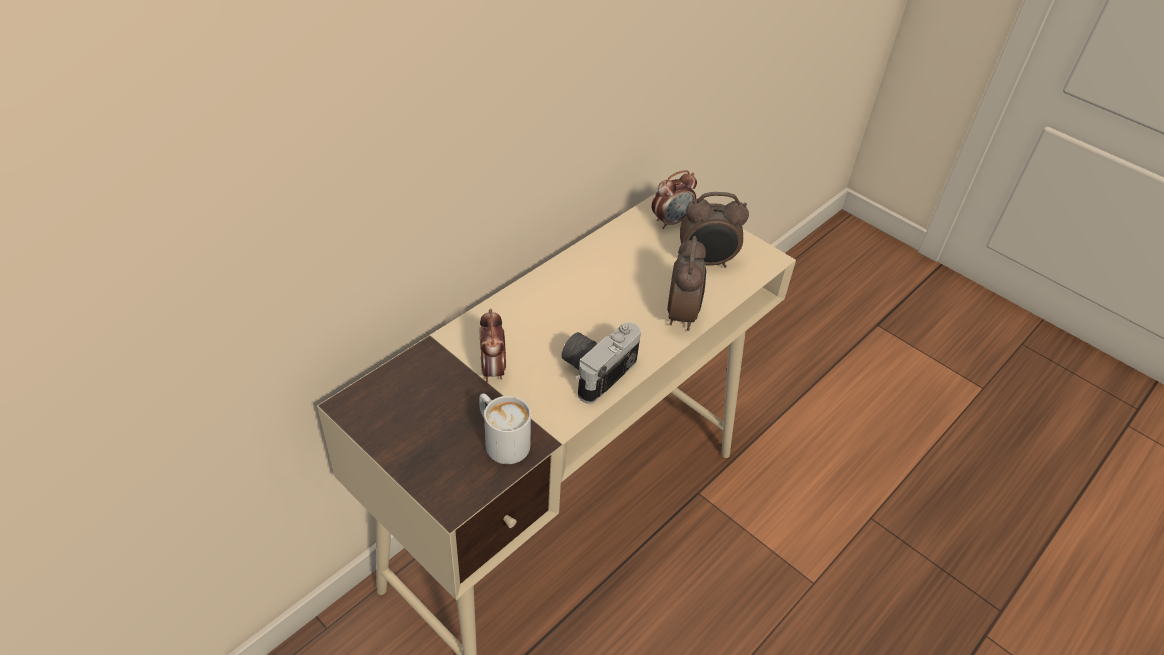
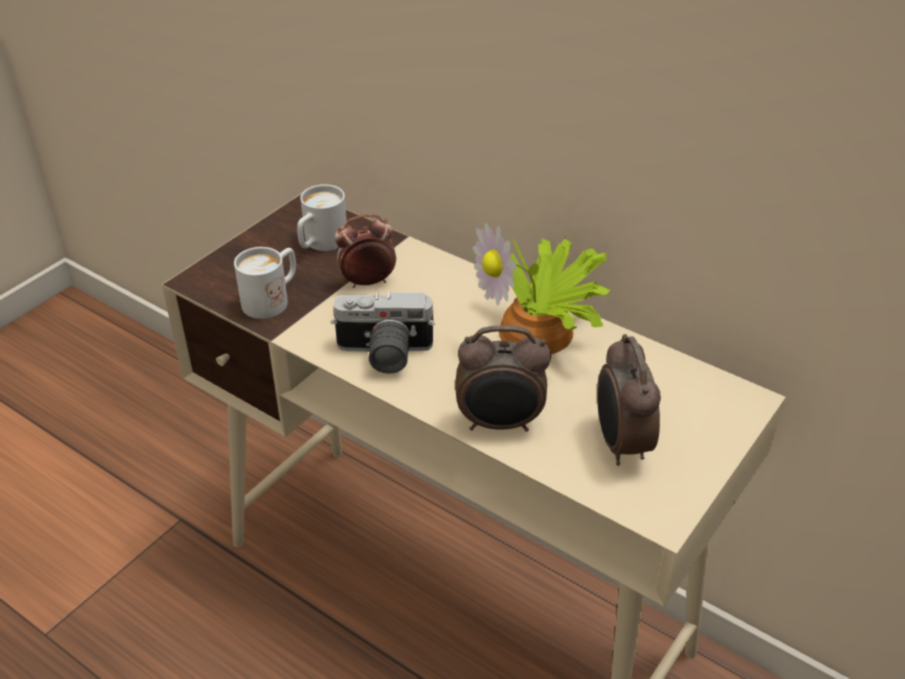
camera: 85 degrees right, 5 degrees down
camera [561,322,641,404] -> camera turned 150 degrees clockwise [331,291,435,374]
alarm clock [651,170,697,229] -> none
none -> white mug [297,184,347,251]
none -> potted plant [473,223,610,354]

